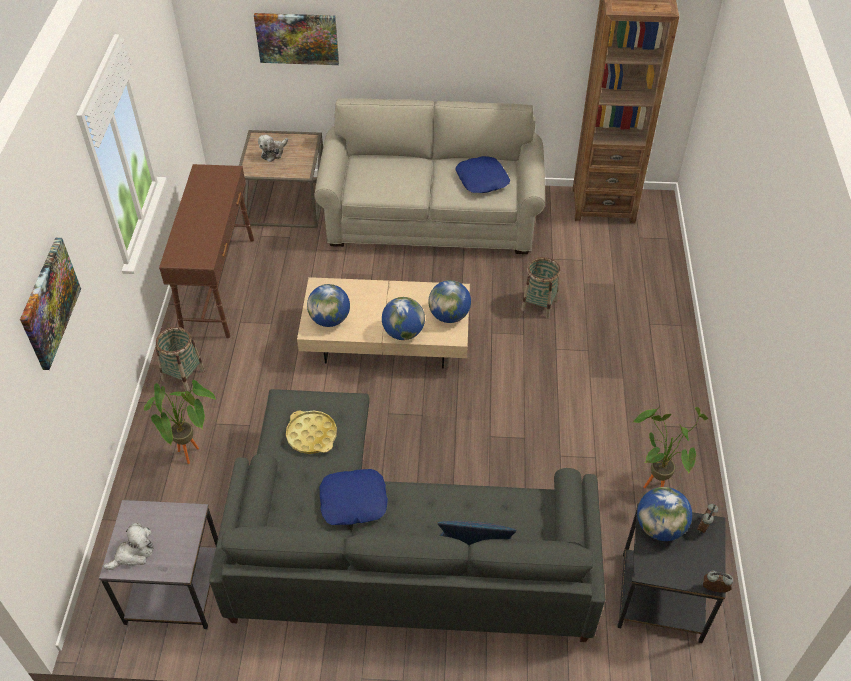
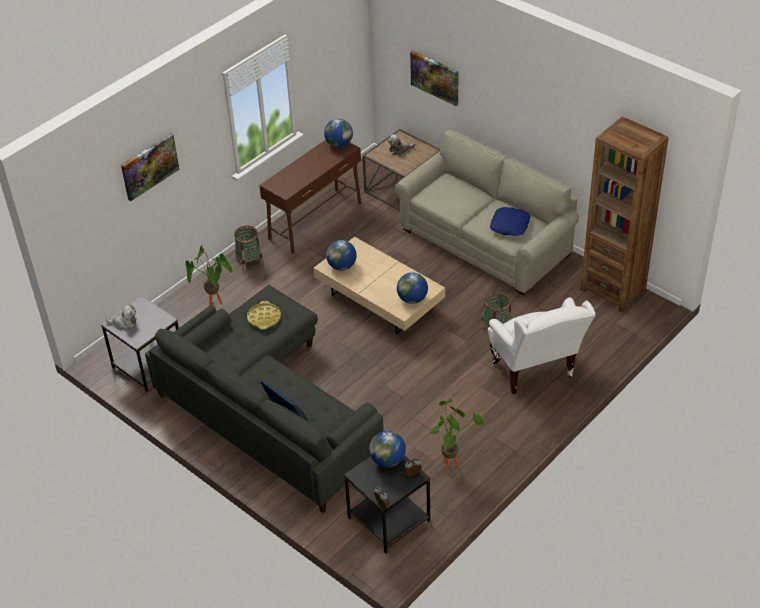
camera: 40 degrees right, 5 degrees down
blue pillow [319,469,388,525] -> none
globe [382,297,425,340] -> globe moved to [324,119,353,148]
none -> white armchair [488,297,595,394]

